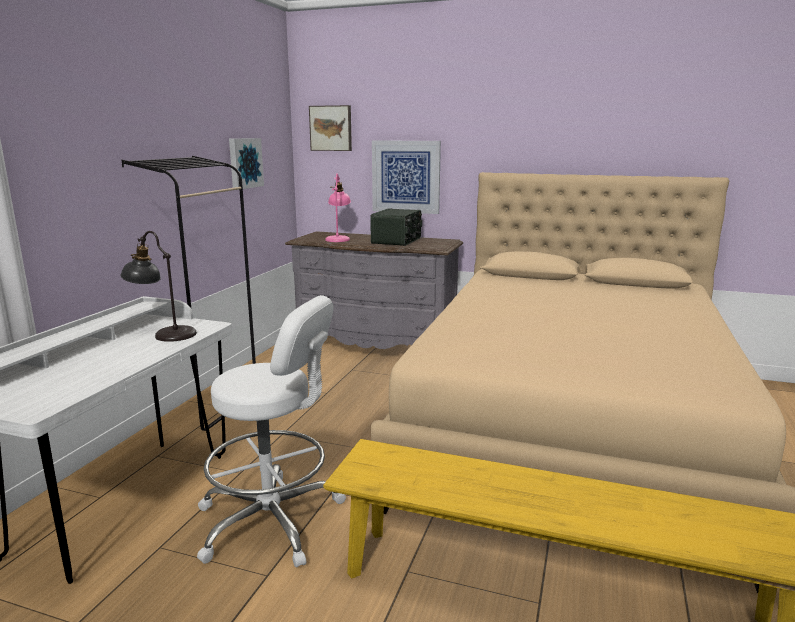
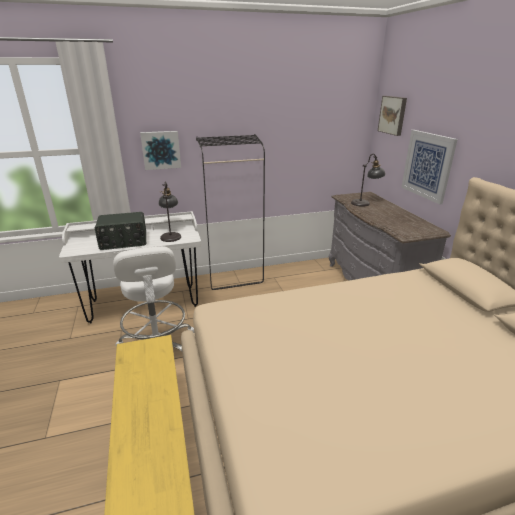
camera: 55 degrees right, 10 degrees up
picture [229,138,264,190] -> picture moved to [140,131,181,170]
pink table lamp [325,173,351,242] -> grey table lamp [351,154,385,207]
radio [370,208,422,246] -> radio moved to [95,212,146,250]

